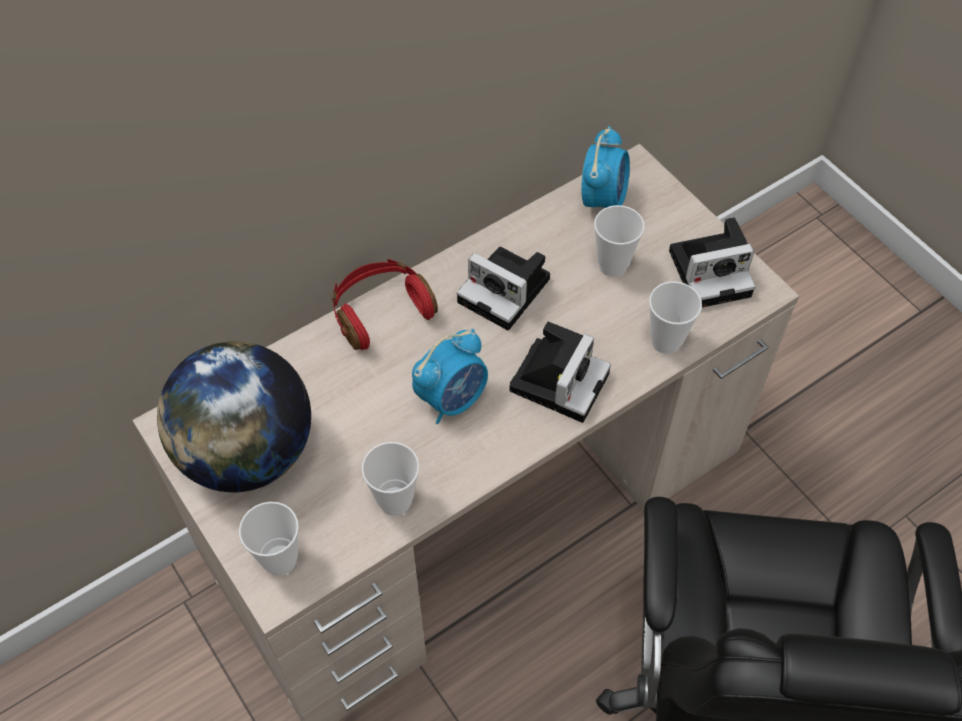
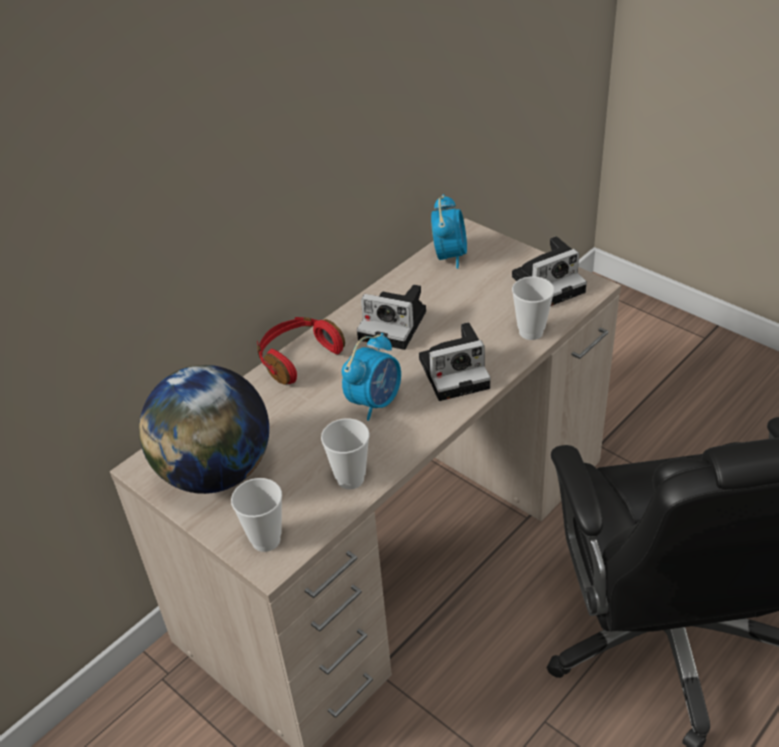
camera: 10 degrees left, 15 degrees down
camera [509,321,611,423] -> camera turned 60 degrees clockwise [419,322,491,401]
cup [594,205,644,277] -> none

